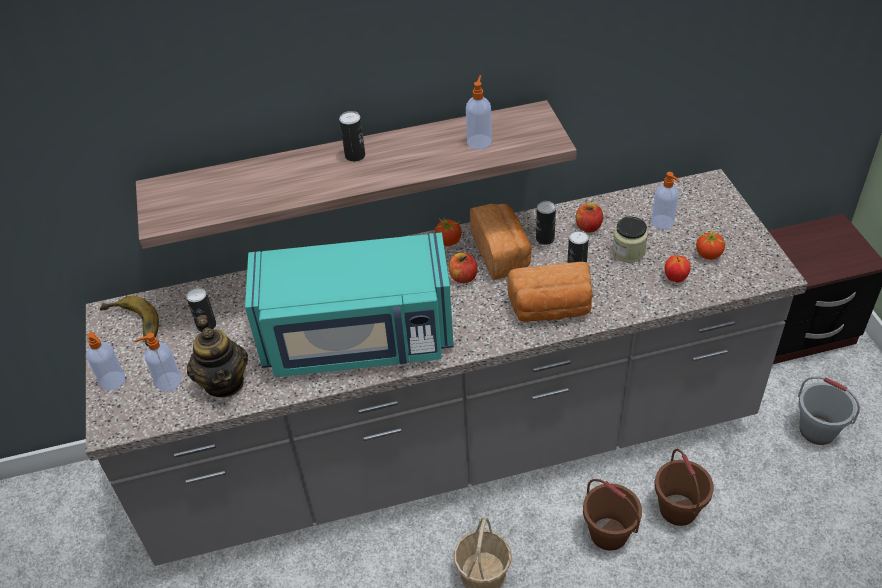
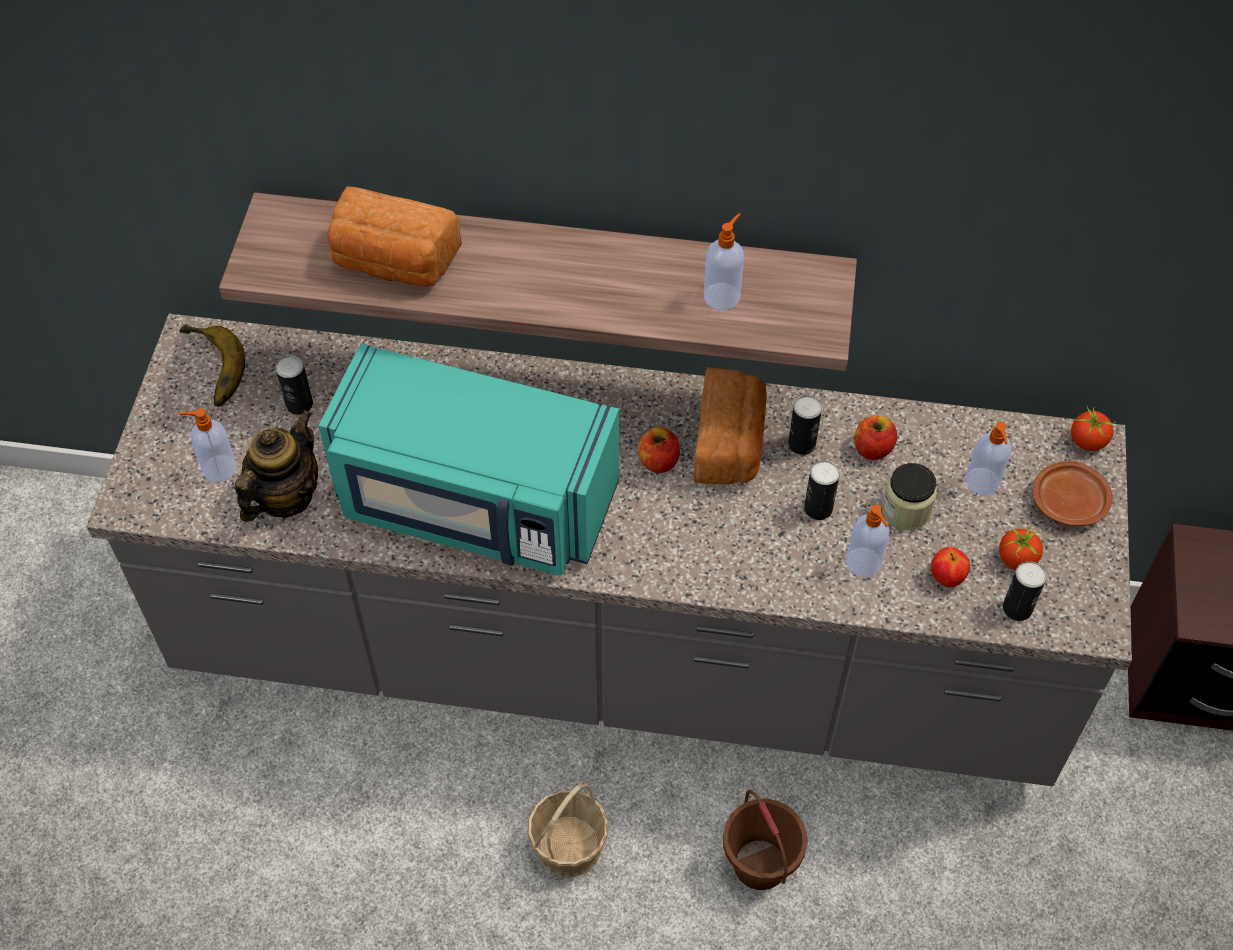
camera: 20 degrees right, 10 degrees up
soap dispenser [87,332,125,391] -> soap dispenser moved to [846,504,889,577]
teapot [187,315,248,397] -> teapot turned 150 degrees counterclockwise [235,410,318,522]
can [339,111,365,162] -> can moved to [1003,561,1047,621]
tomato [435,219,462,246] -> tomato moved to [1071,407,1117,451]
bread [508,262,593,322] -> bread moved to [327,187,462,287]
brown bucket [655,449,714,526] -> none
grey bucket [798,377,860,445] -> none
none -> brown plate [1033,461,1113,526]

